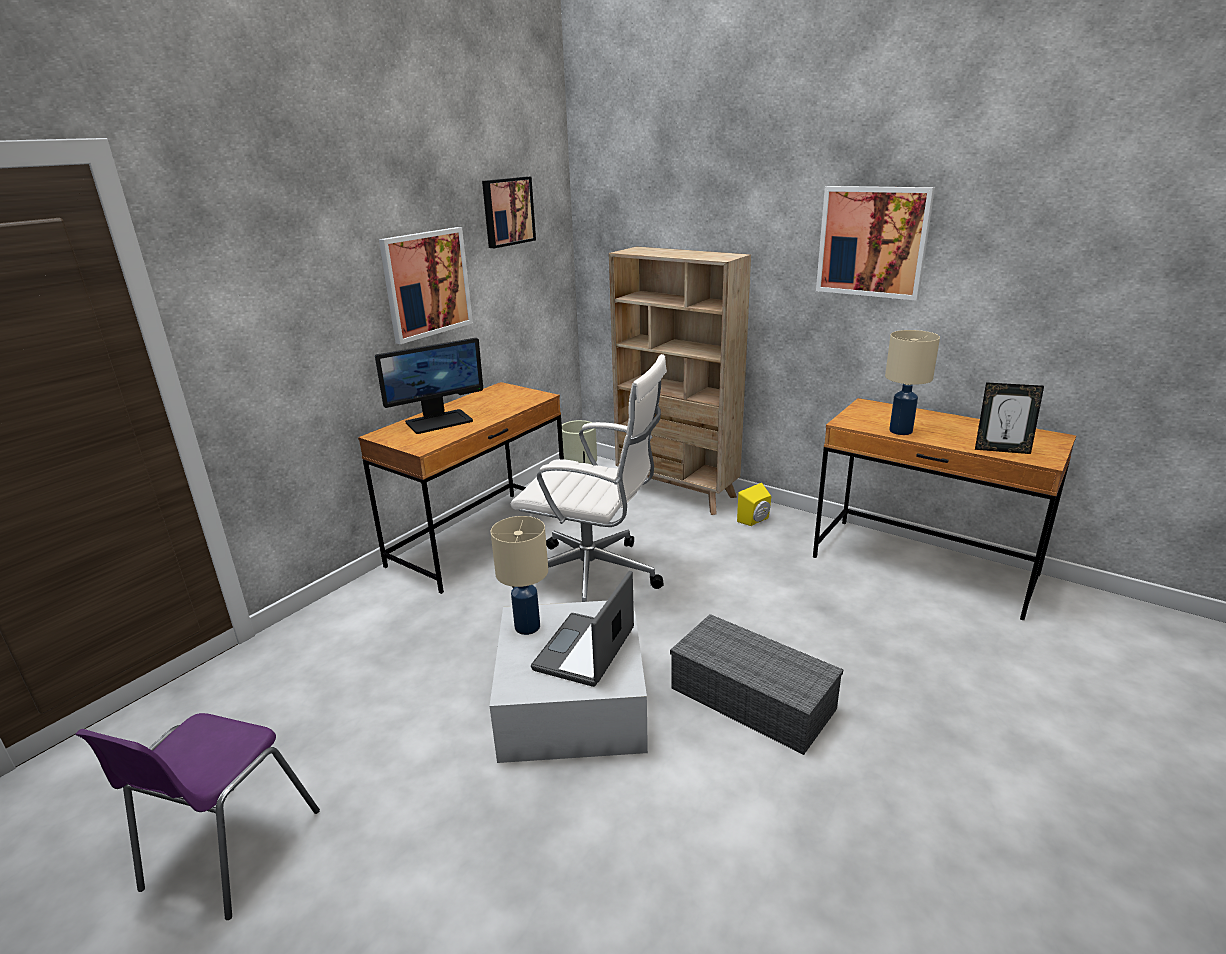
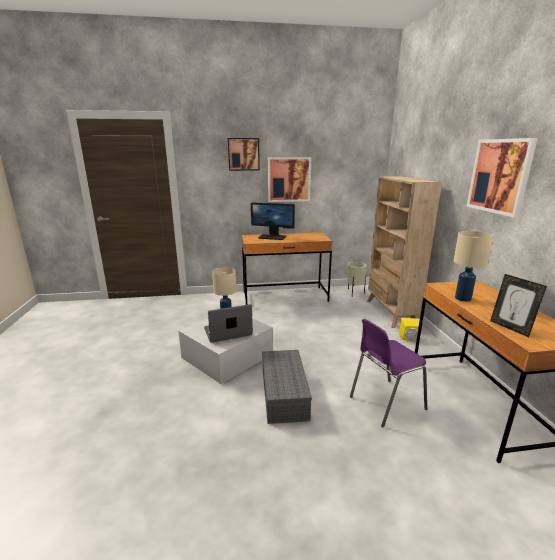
camera: 45 degrees right, 5 degrees down
purple chair [75,713,320,920] -> purple chair moved to [350,319,427,427]
picture [482,177,536,248] -> picture moved to [228,138,260,171]
white office chair [511,354,667,602] -> none

